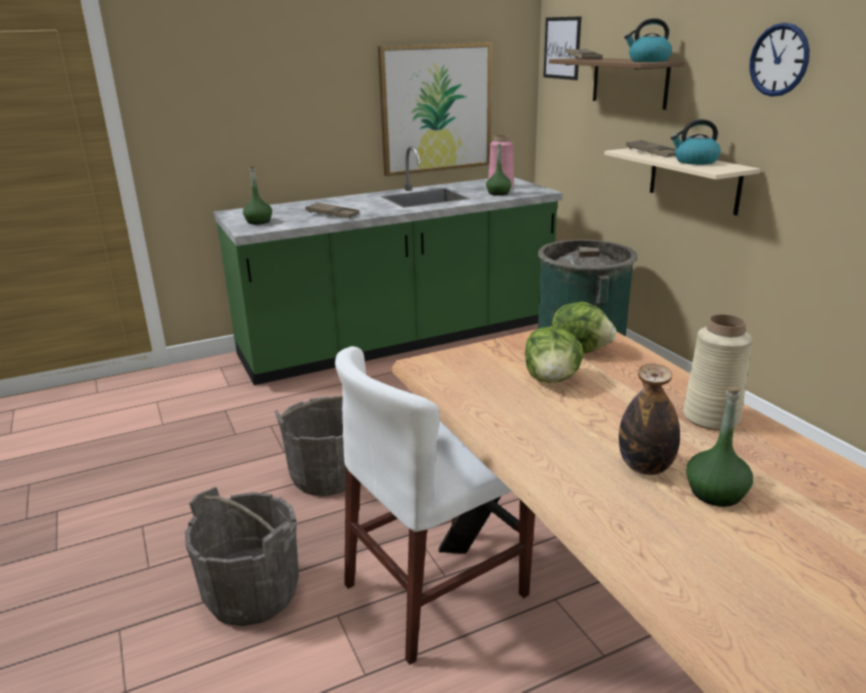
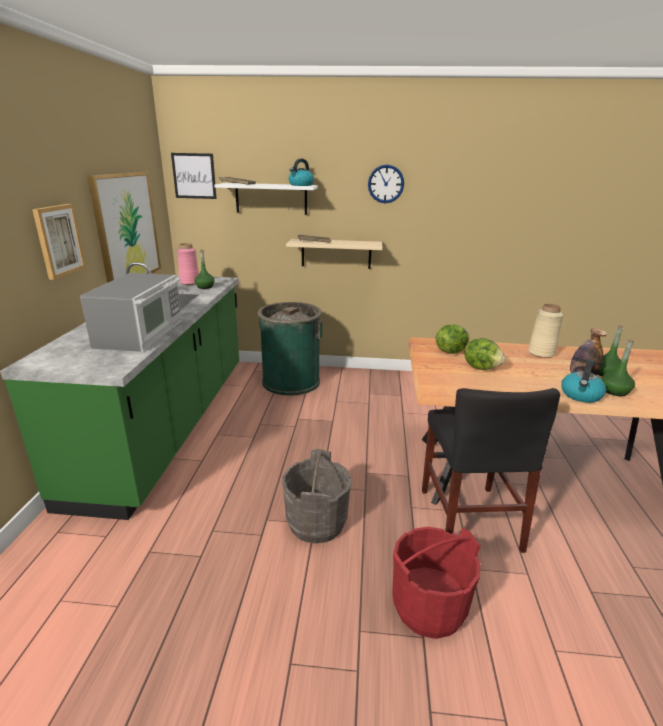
camera: 60 degrees left, 0 degrees up
grey bucket [185,487,299,626] -> red bucket [392,527,481,639]
green bottle [243,166,272,225] -> green bottle moved to [601,340,635,396]
brown tray [306,202,359,218] -> microwave [80,273,182,352]
white chair [335,346,535,665] -> black chair [422,388,560,553]
brown shelf [549,58,684,110] -> white shelf [214,183,318,215]
kettle [671,119,721,165] -> kettle moved to [561,359,606,403]
none -> picture [32,204,86,280]

